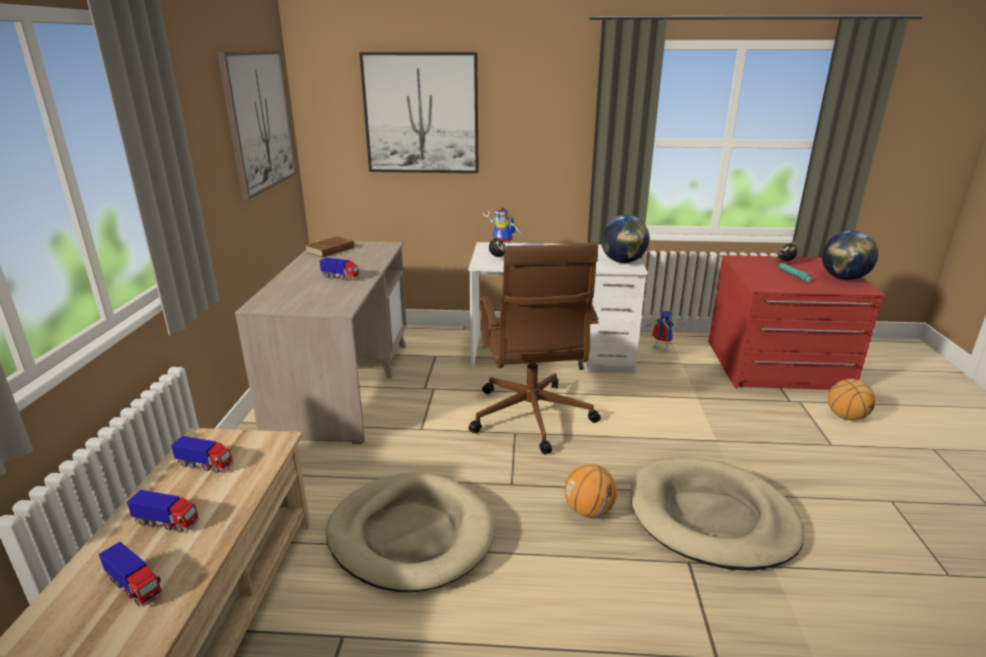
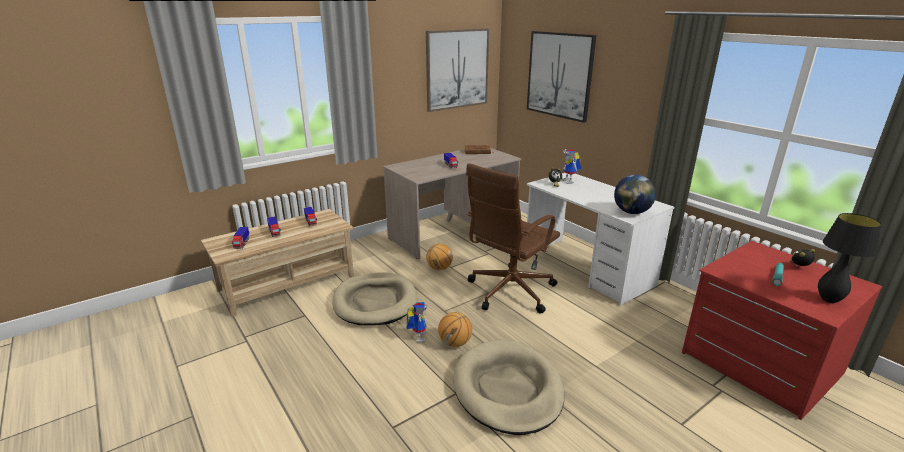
camera: 50 degrees right, 0 degrees up
toy robot [642,311,685,352] -> toy robot moved to [407,302,427,343]
globe [822,231,878,280] -> black table lamp [818,213,882,303]
basketball [828,379,876,420] -> basketball moved to [426,244,453,271]

